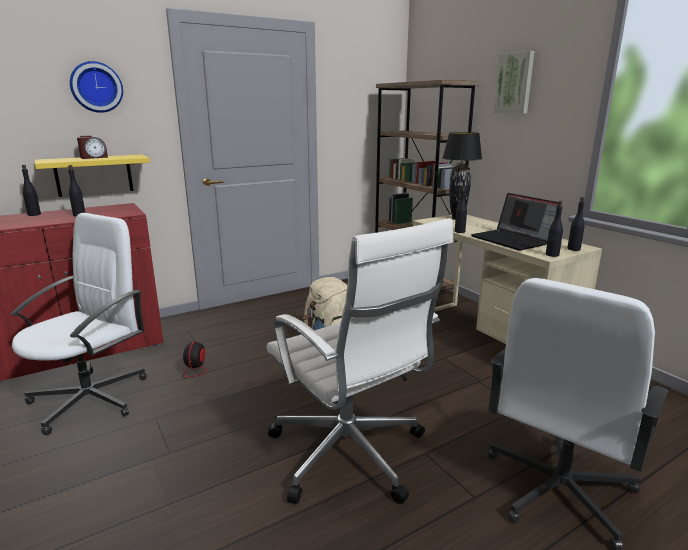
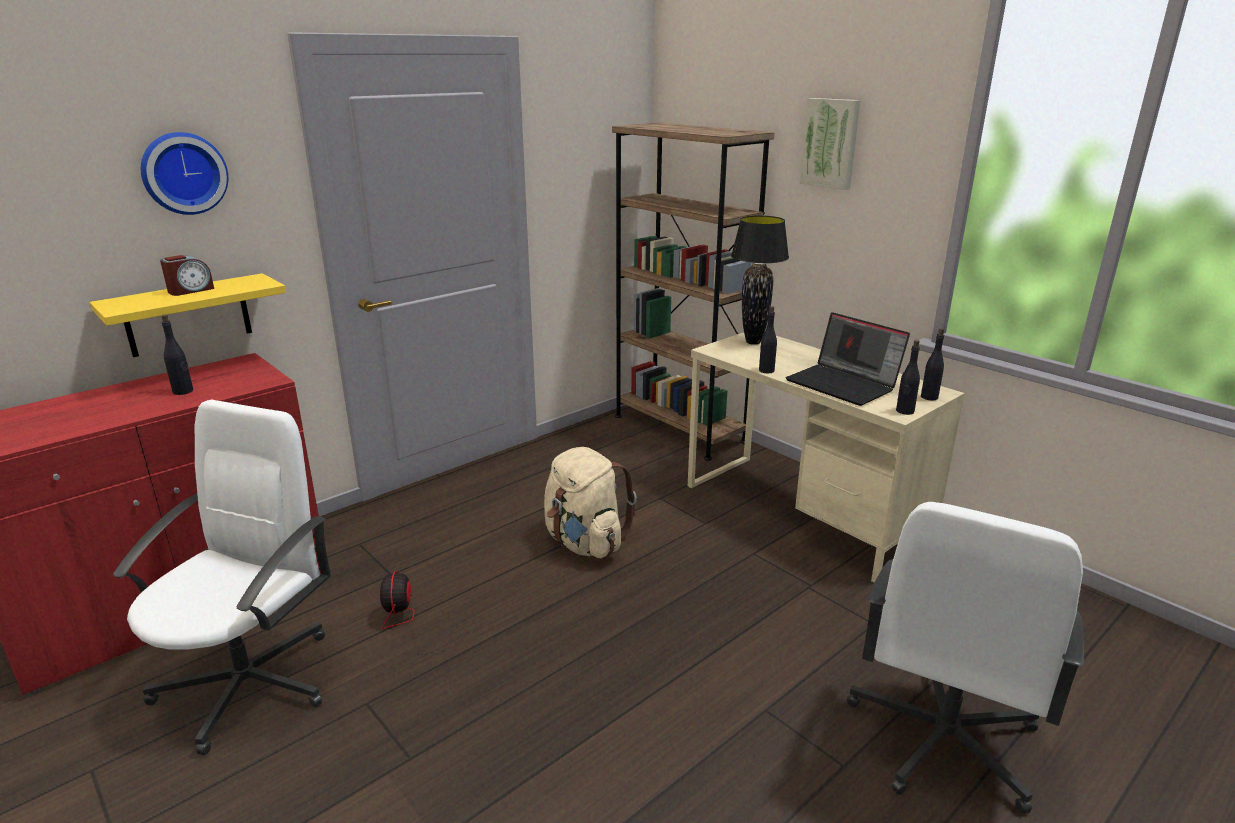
camera: 10 degrees left, 5 degrees up
black bottle [22,165,41,216] -> none
white office chair [267,218,453,504] -> none

